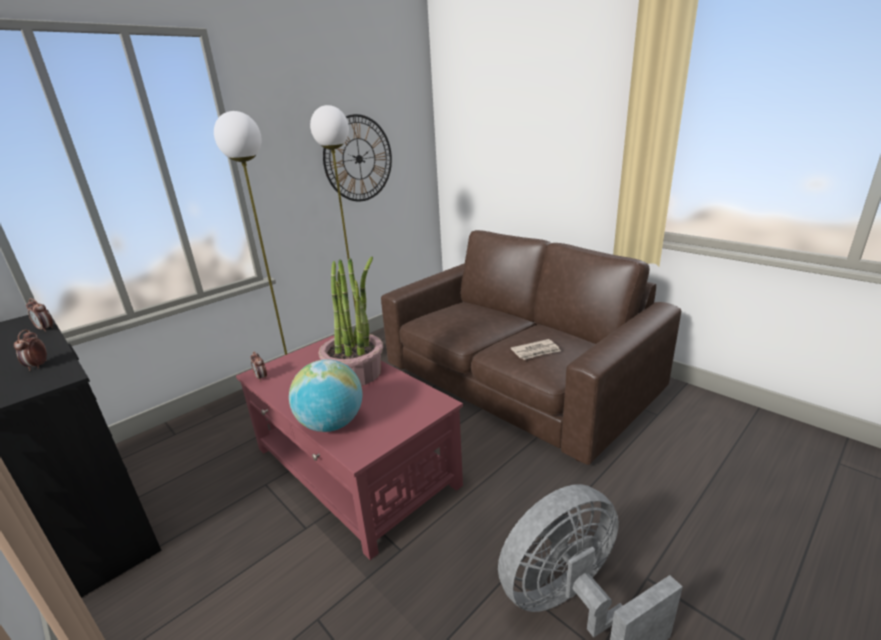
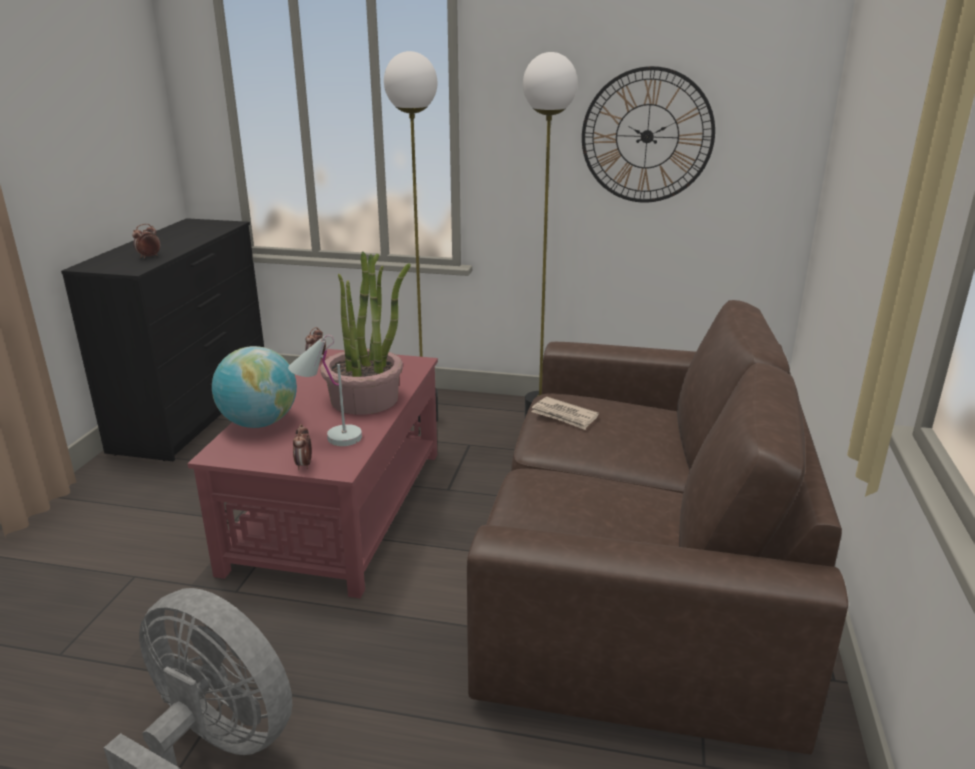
camera: 55 degrees right, 0 degrees up
alarm clock [26,298,53,332] -> alarm clock moved to [293,424,312,470]
newspaper [511,339,561,360] -> newspaper moved to [531,397,599,430]
none -> white table lamp [288,335,362,446]

